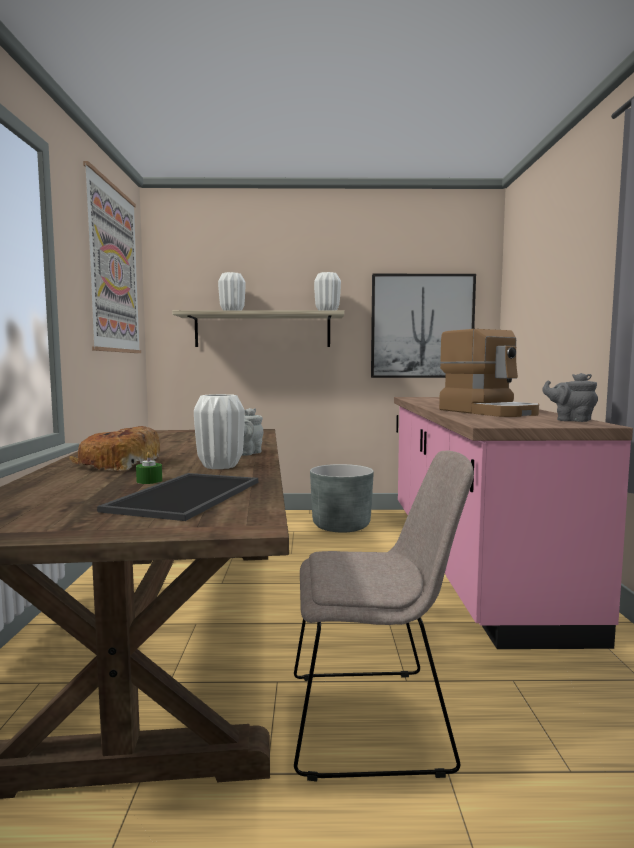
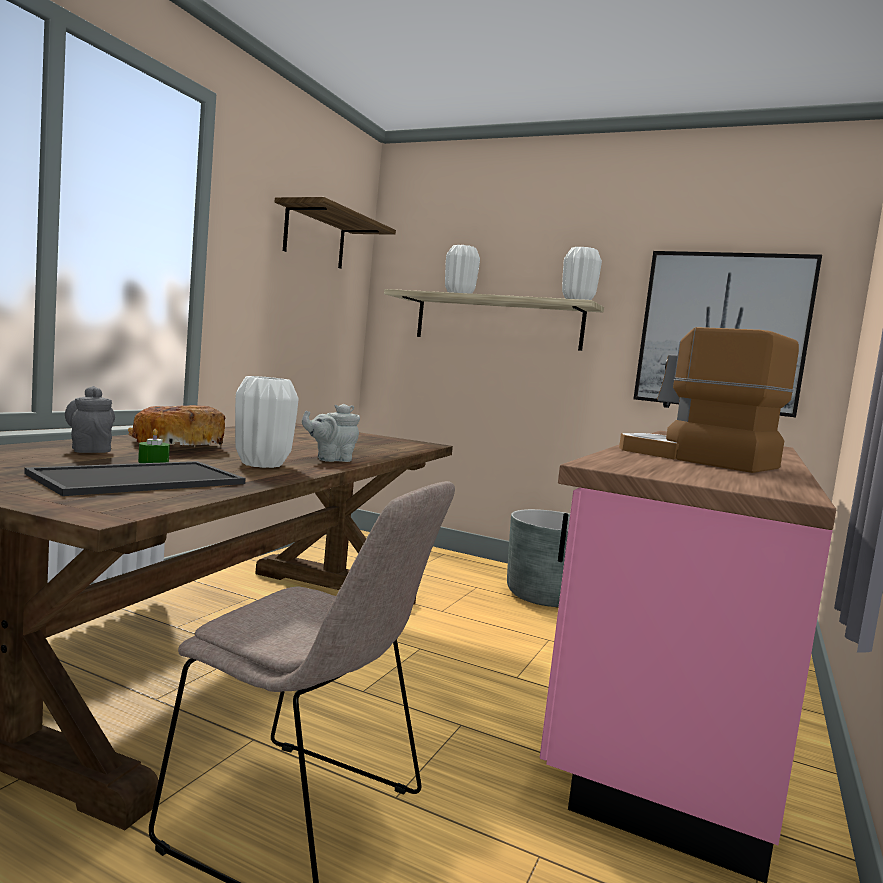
camera: 25 degrees right, 0 degrees up
picture [83,161,141,353] -> shelf [275,197,396,269]
coffee machine [439,329,539,417] -> coffee machine turned 135 degrees clockwise [619,327,799,473]
grey teapot [542,373,598,422] -> grey teapot moved to [65,386,115,453]

